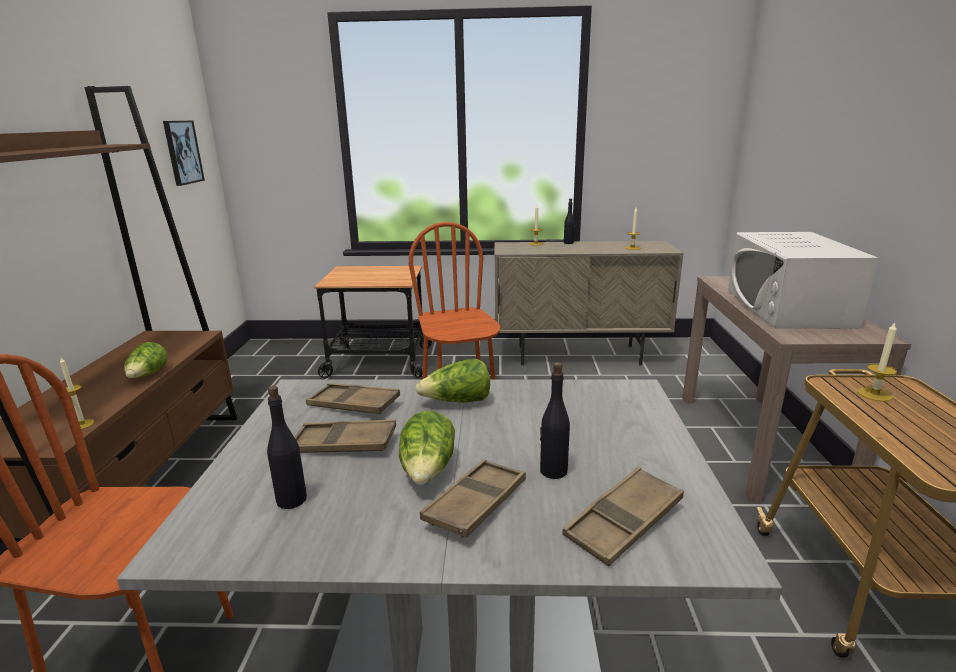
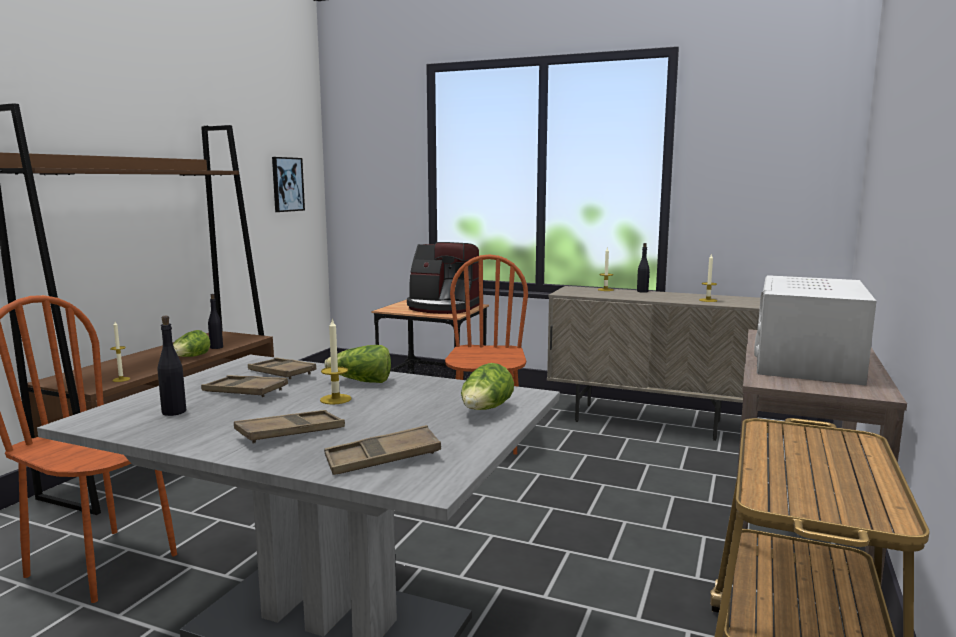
camera: 20 degrees right, 10 degrees down
lettuce [399,411,455,485] -> lettuce moved to [461,363,514,410]
black bottle [540,362,570,479] -> black bottle moved to [208,294,223,349]
candle [858,322,897,402] -> candle moved to [320,318,351,405]
none -> coffee machine [407,242,479,314]

